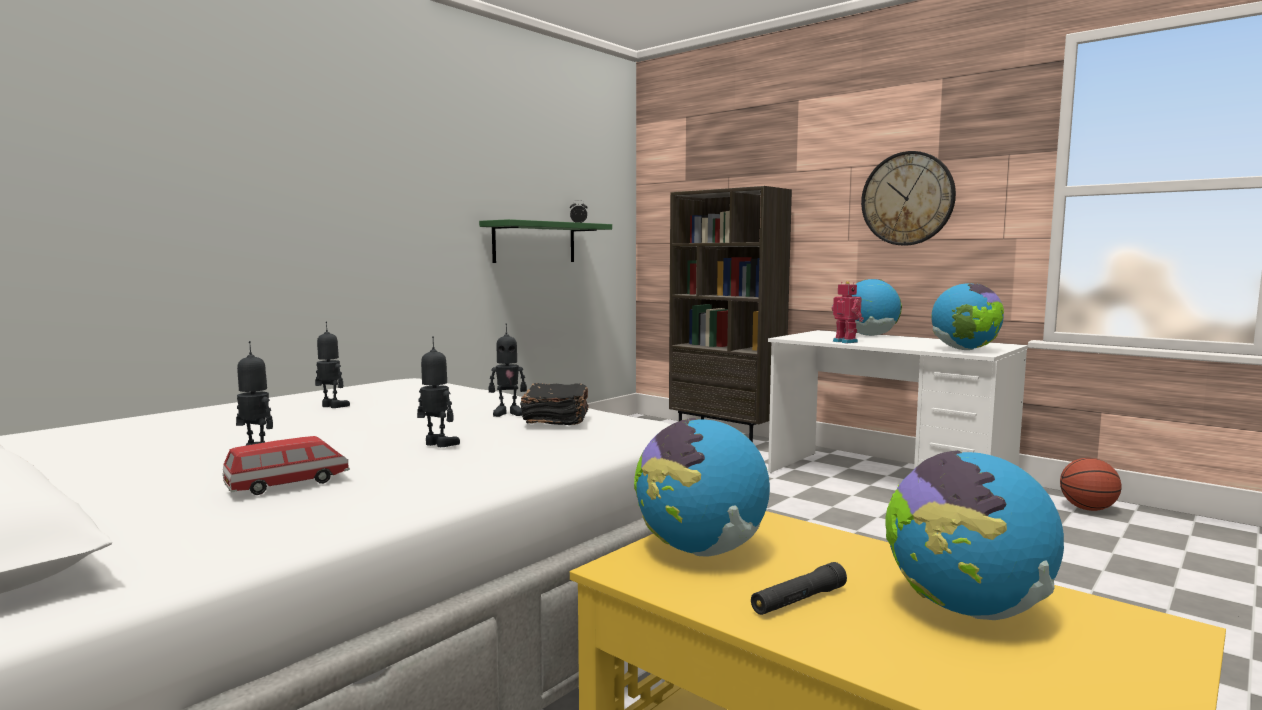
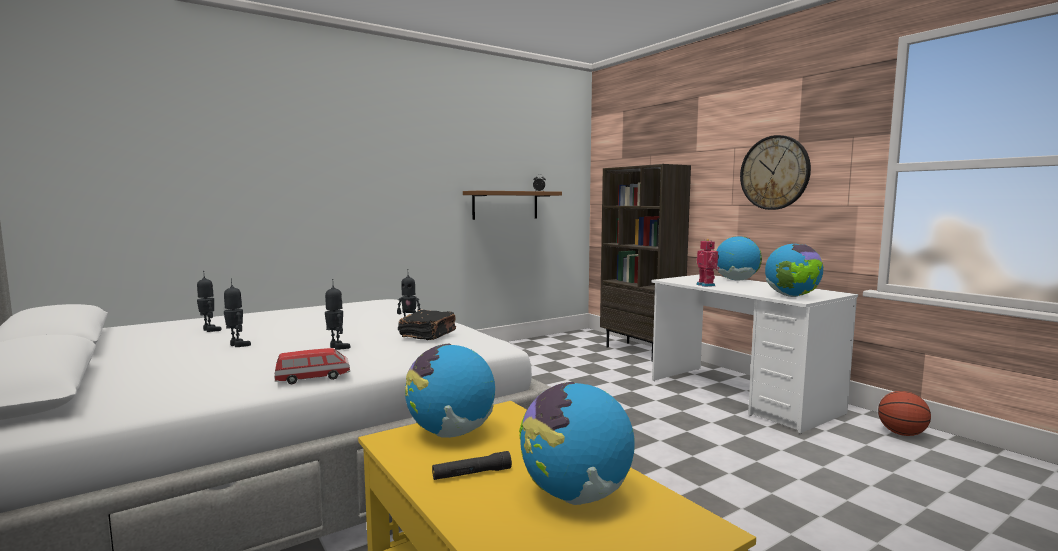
camera: 15 degrees right, 0 degrees up
toy car [223,436,350,495] -> toy car moved to [274,348,350,384]
toy robot [315,321,350,408] -> toy robot moved to [197,271,221,332]
green shelf [479,219,612,263] -> brown shelf [463,191,562,220]

